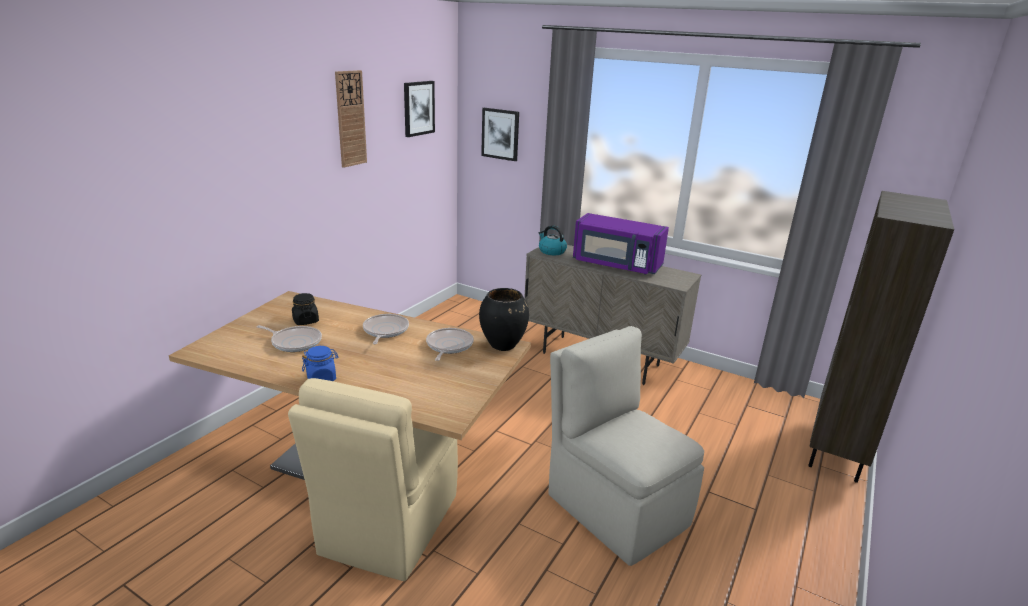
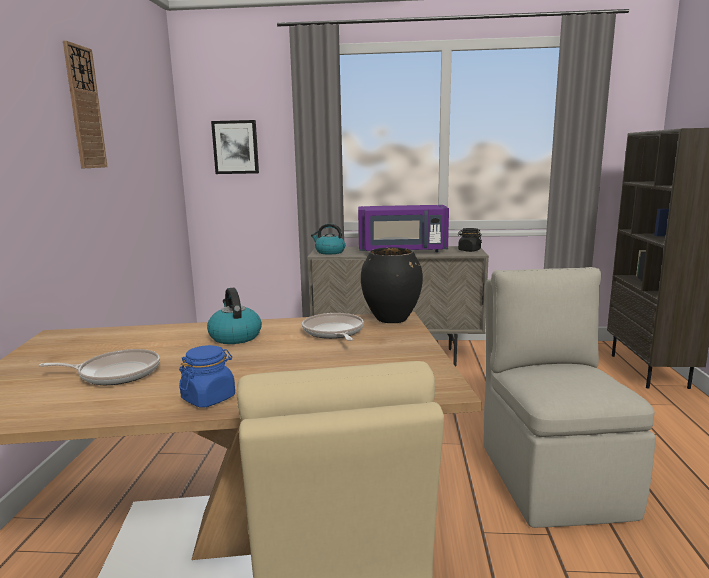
camera: 25 degrees left, 10 degrees down
black jar [292,293,319,325] -> black jar moved to [458,228,482,252]
frying pan [363,314,409,344] -> kettle [207,288,262,344]
picture [404,81,435,137] -> none
beige chair [548,326,704,566] -> beige chair turned 60 degrees clockwise [484,267,656,528]

